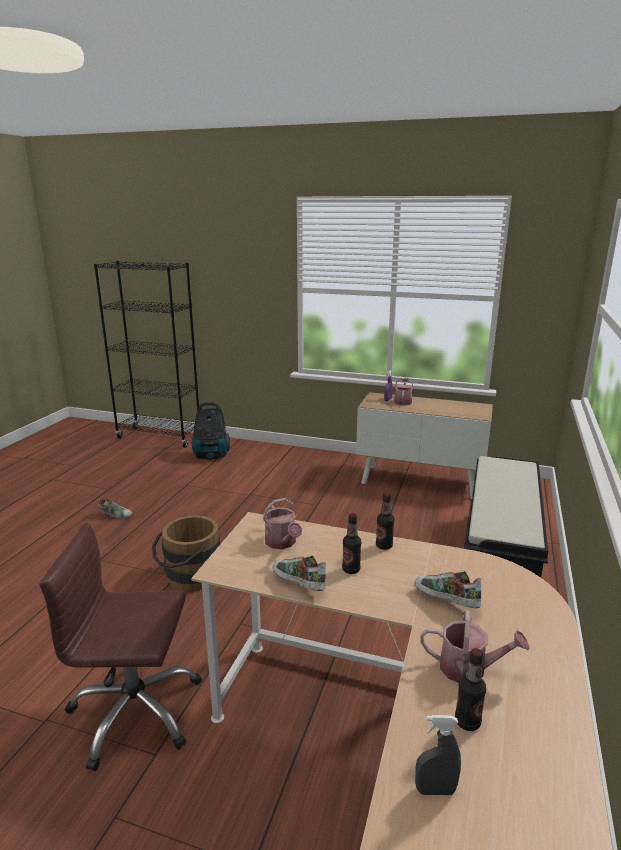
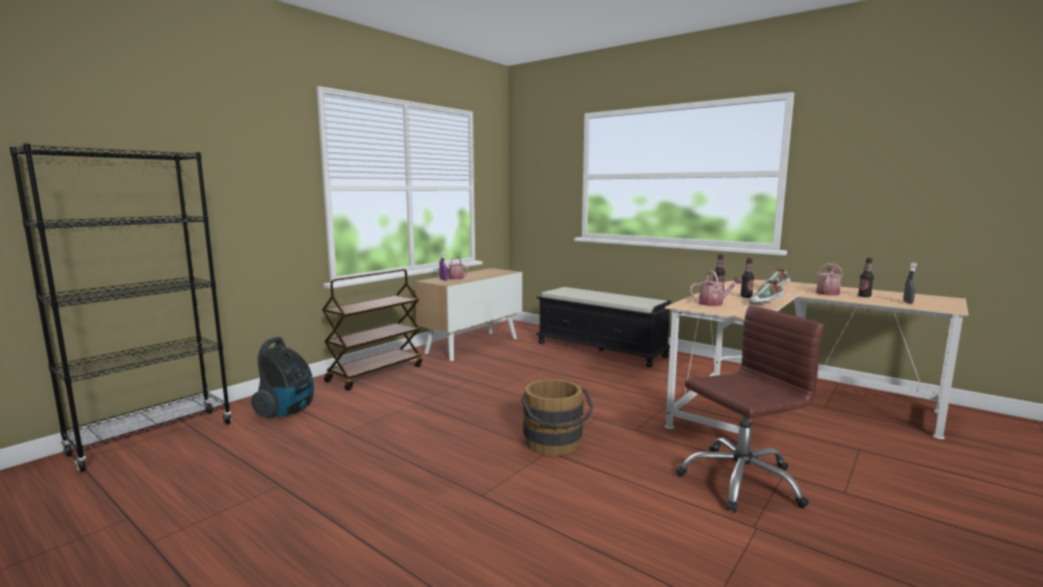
camera: 70 degrees left, 10 degrees down
brown office chair [39,523,202,771] -> brown office chair turned 135 degrees counterclockwise [676,306,824,513]
shoe [98,498,132,519] -> none
none -> brown cart [322,269,422,391]

